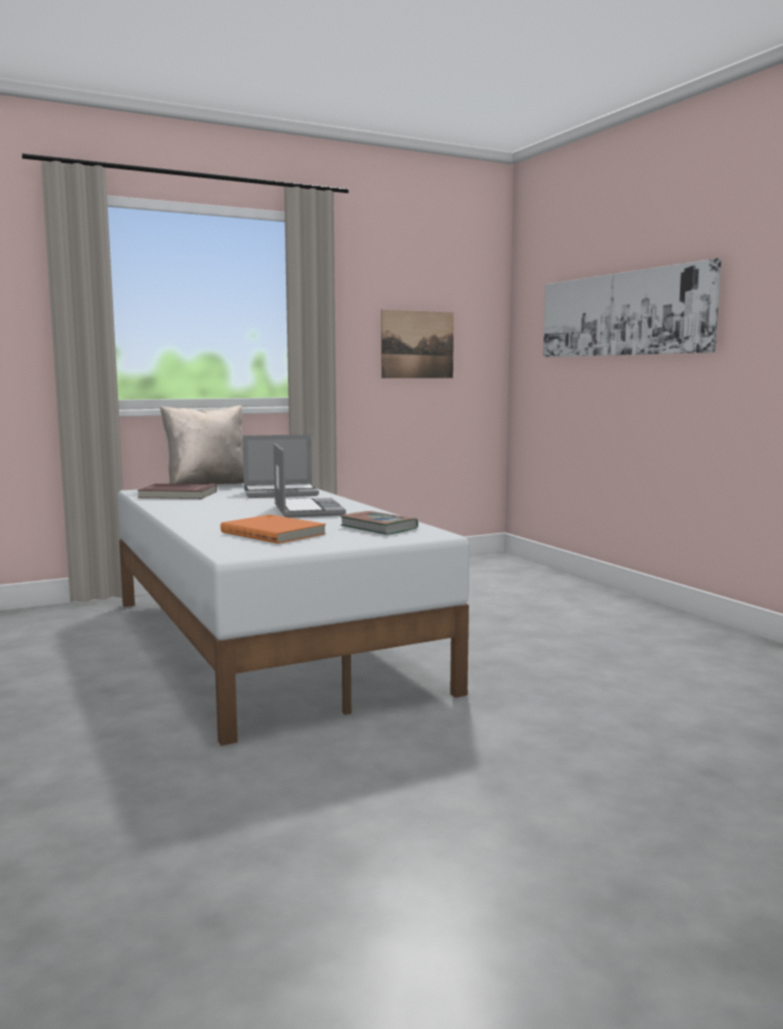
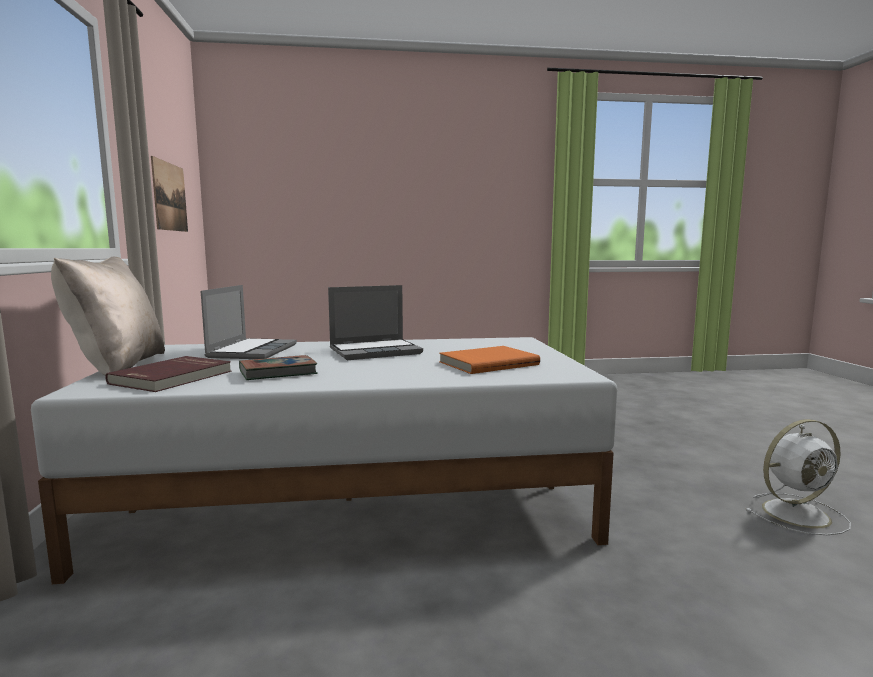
camera: 70 degrees left, 0 degrees up
laptop [273,443,346,518] -> laptop turned 150 degrees clockwise [328,285,423,360]
book [340,511,418,535] -> book moved to [239,355,318,380]
picture [543,258,721,357] -> none
none -> white fan [746,419,851,535]

